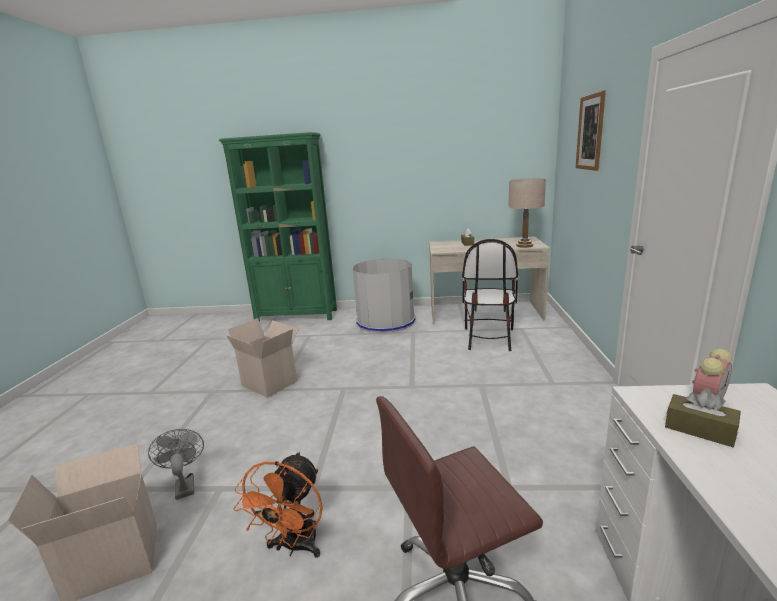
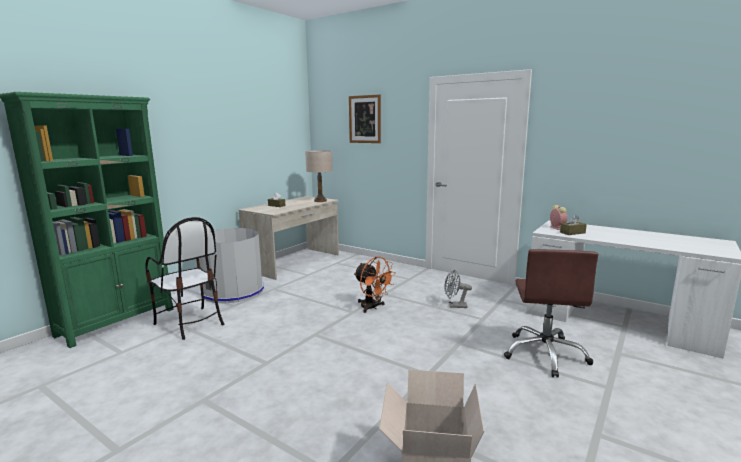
camera: 60 degrees left, 5 degrees down
grey fan [148,429,204,500] -> grey fan moved to [444,270,472,308]
cardboard box [226,318,299,398] -> none
orange fan [234,452,323,558] -> orange fan moved to [354,257,396,313]
chair [462,239,518,351] -> chair moved to [146,217,224,340]

